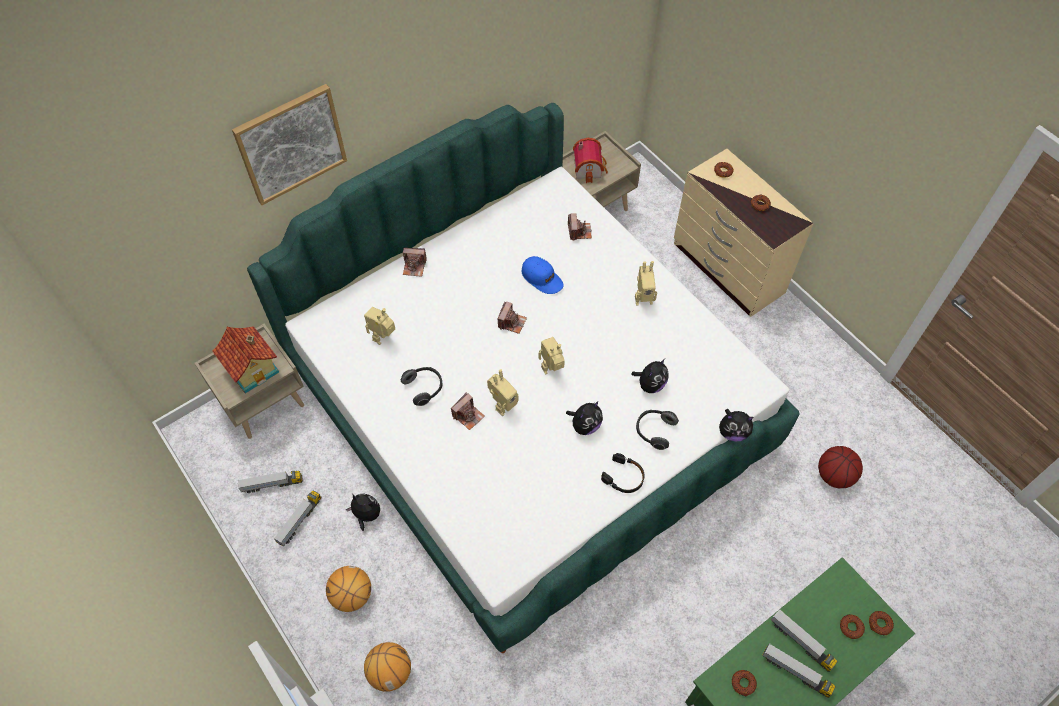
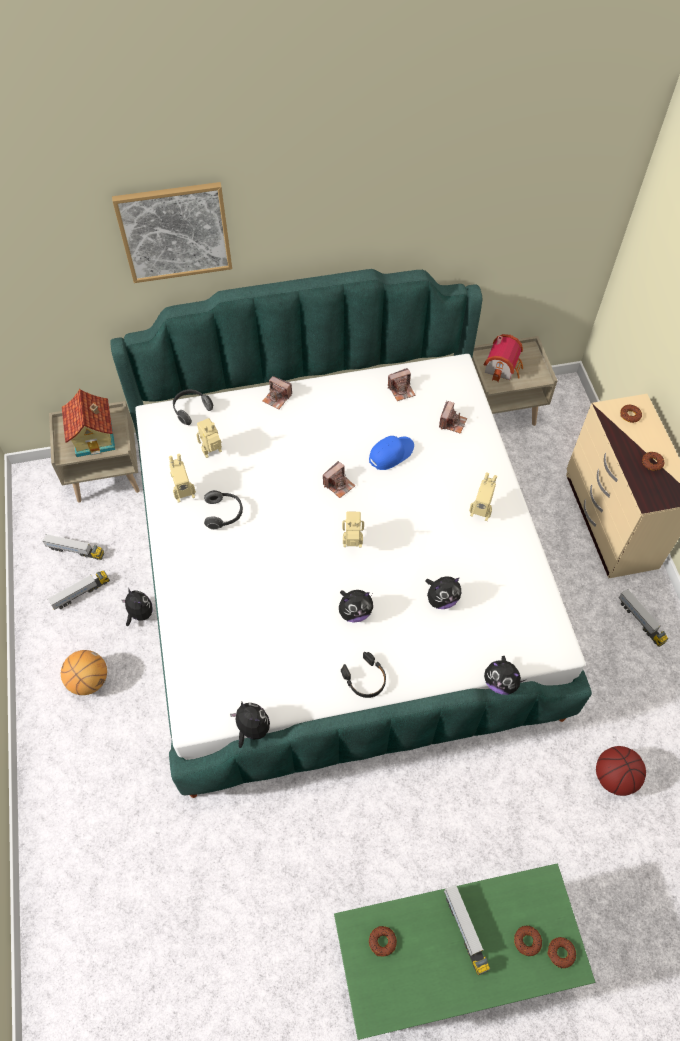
camera: 25 degrees right, 0 degrees up
basketball [364,642,411,692] -> none
camera [451,392,485,430] -> camera moved to [388,368,415,401]
toy robot [487,369,518,416] -> toy robot moved to [169,454,196,503]
blue cap [522,256,564,294] -> blue cap turned 105 degrees counterclockwise [369,436,414,470]
headphones [636,410,679,450] -> headphones moved to [173,389,213,425]
toy truck [762,643,836,698] -> toy truck moved to [618,589,668,647]
none -> plush toy [230,702,270,748]

